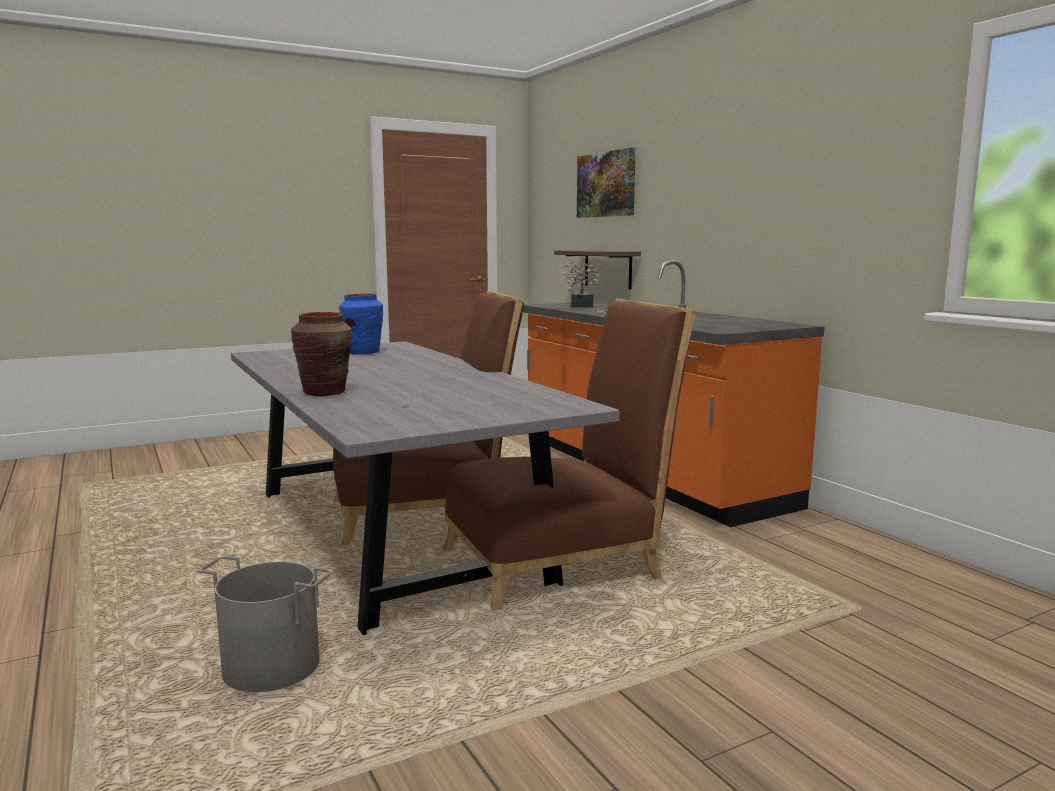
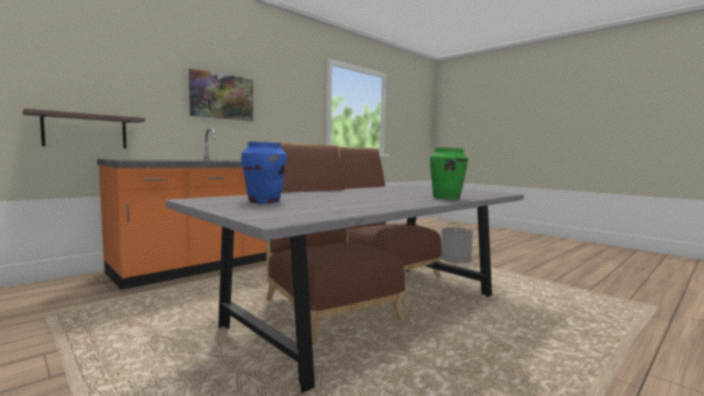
camera: 105 degrees left, 5 degrees down
grey bucket [198,556,333,692] -> grey bucket moved to [441,223,473,263]
brown vase [291,312,352,396] -> green vase [429,147,468,199]
potted plant [562,257,601,308] -> none
picture [577,147,636,218] -> picture moved to [189,68,253,121]

